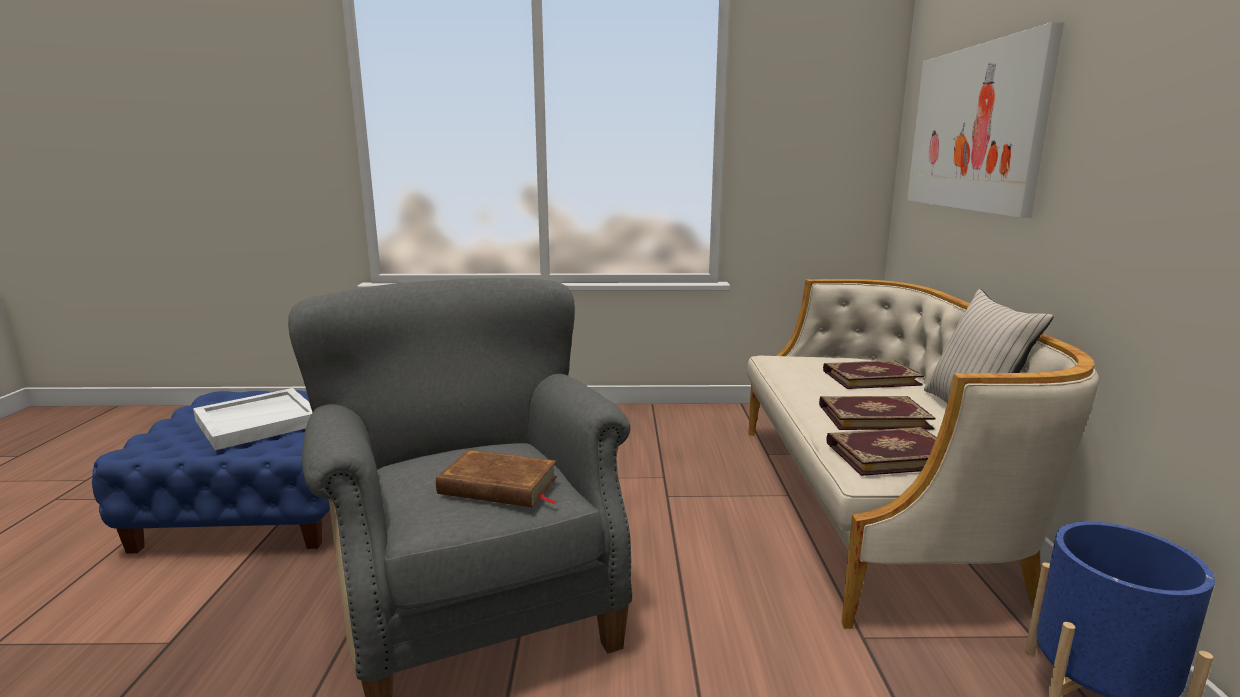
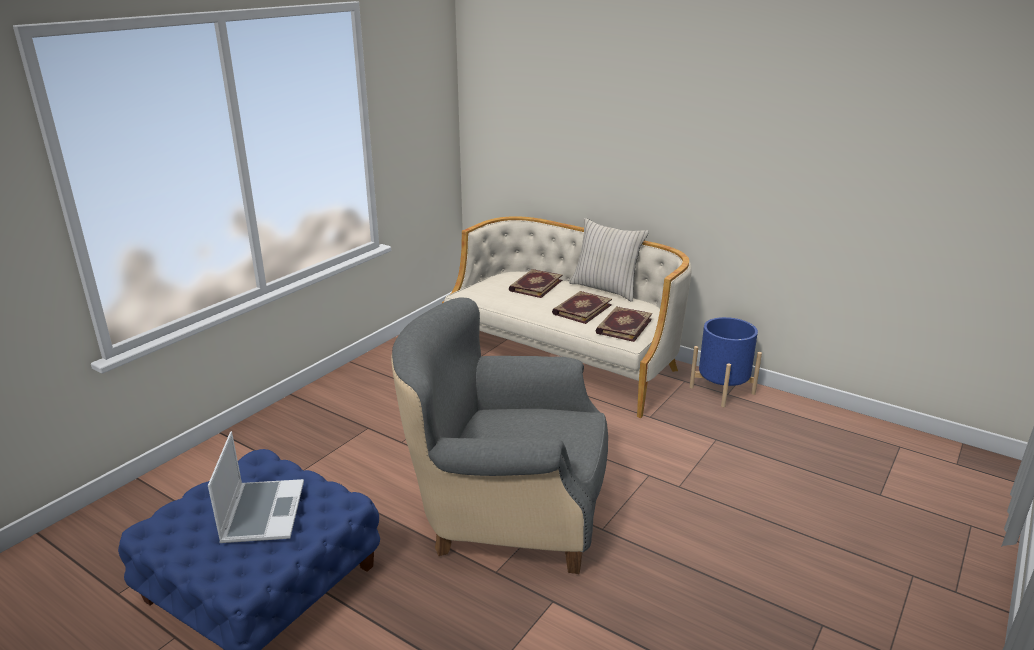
camera: 55 degrees left, 10 degrees up
white tray [193,388,312,450] -> laptop [208,431,304,543]
brown book [436,450,558,507] -> none
picture [907,22,1064,218] -> none

